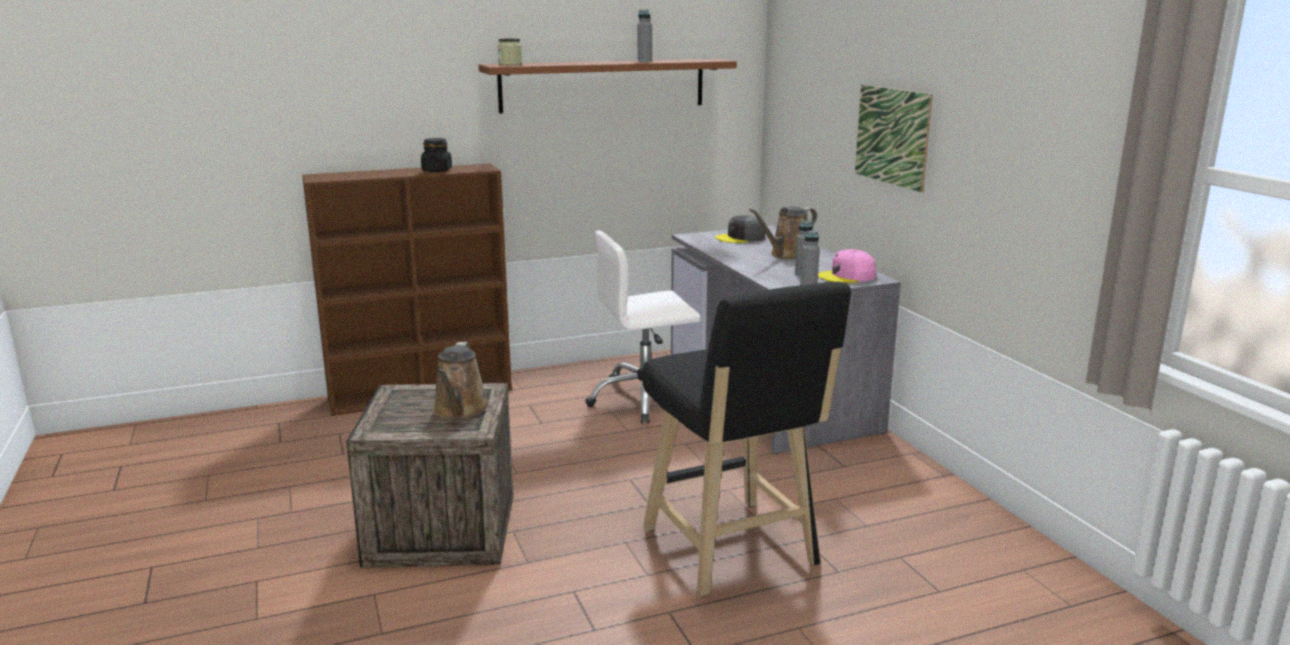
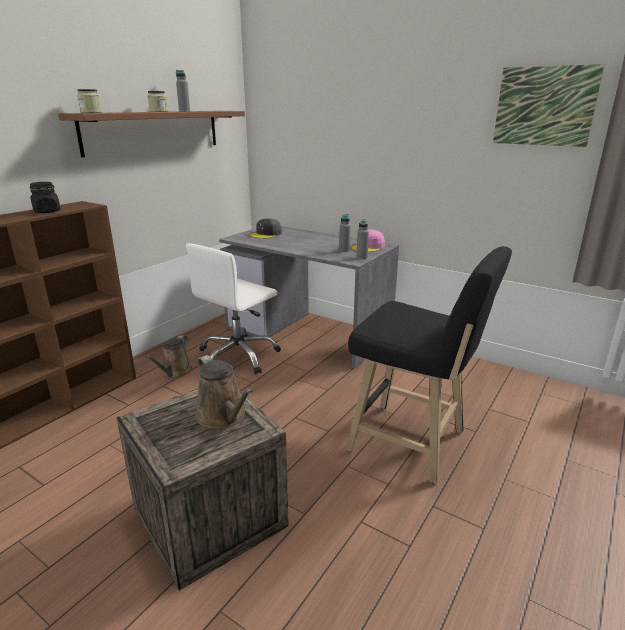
camera: 35 degrees left, 5 degrees up
brown watering can [749,206,817,259] -> brown watering can moved to [145,335,193,379]
picture [855,84,933,192] -> picture moved to [493,64,605,147]
none -> jar [148,91,168,112]

